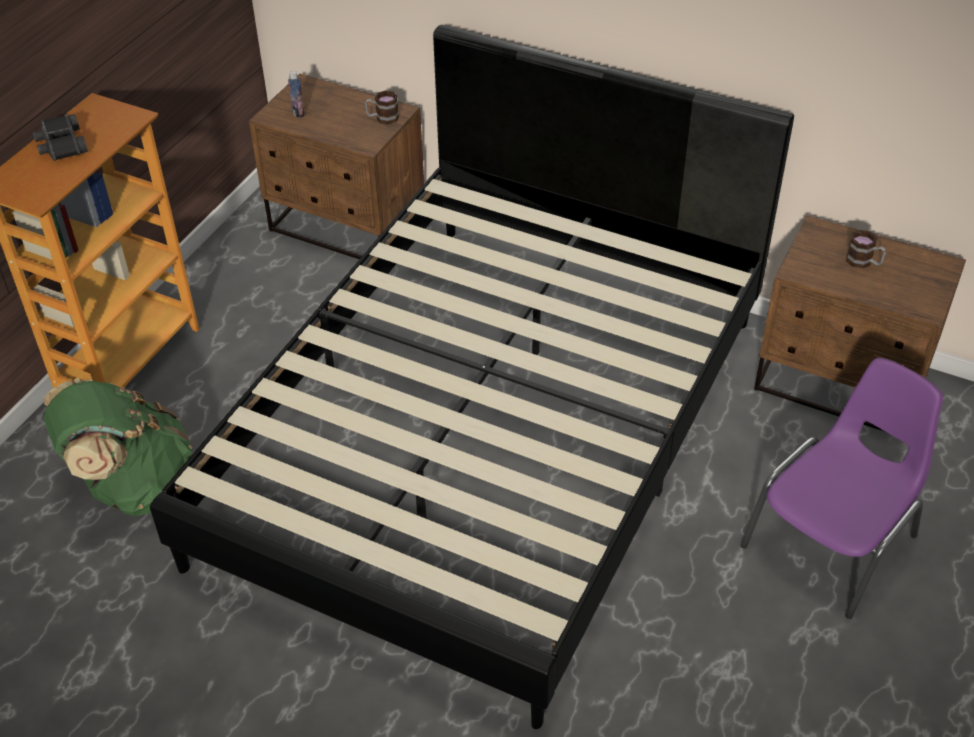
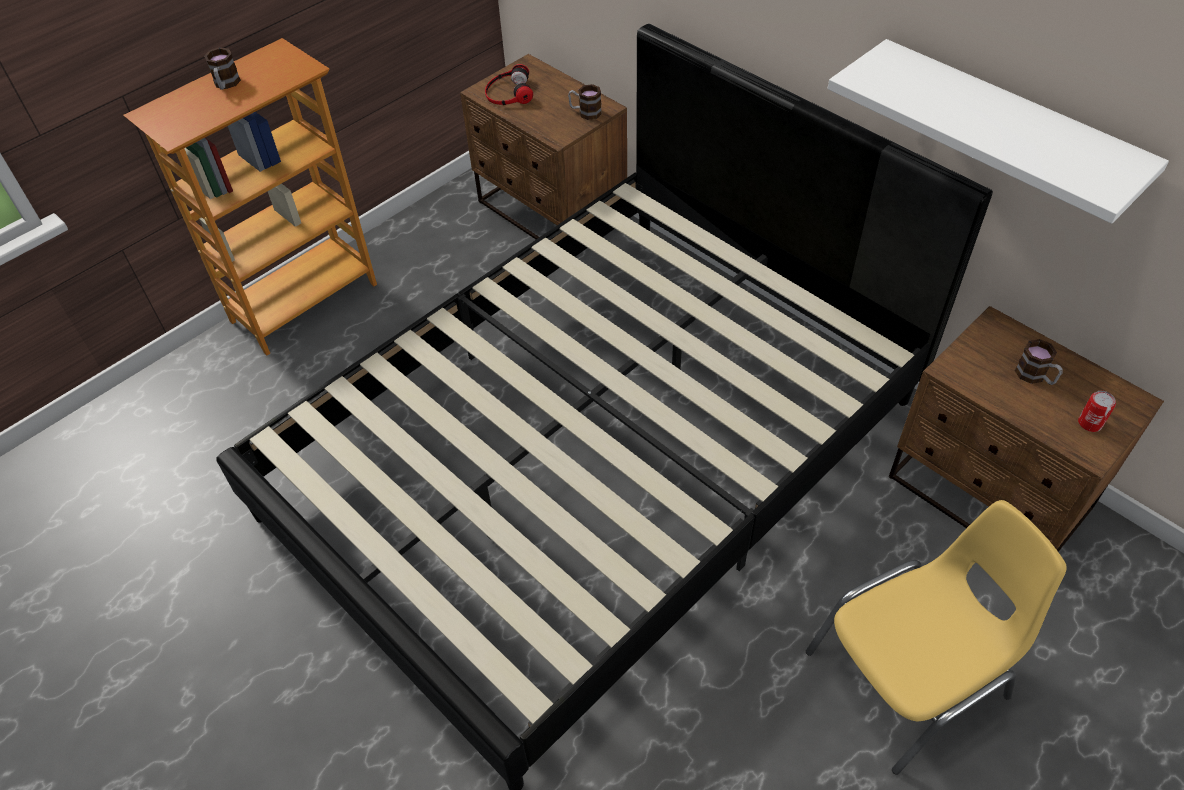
camera: 20 degrees right, 5 degrees up
black binoculars [33,114,88,161] -> mug [204,47,241,90]
green backpack [44,378,192,516] -> none
bottle [288,71,305,118] -> headphones [485,64,533,105]
purple chair [740,357,943,619] -> yellow chair [806,500,1067,775]
none -> white shelf [828,39,1169,224]
none -> can [1078,391,1116,432]

